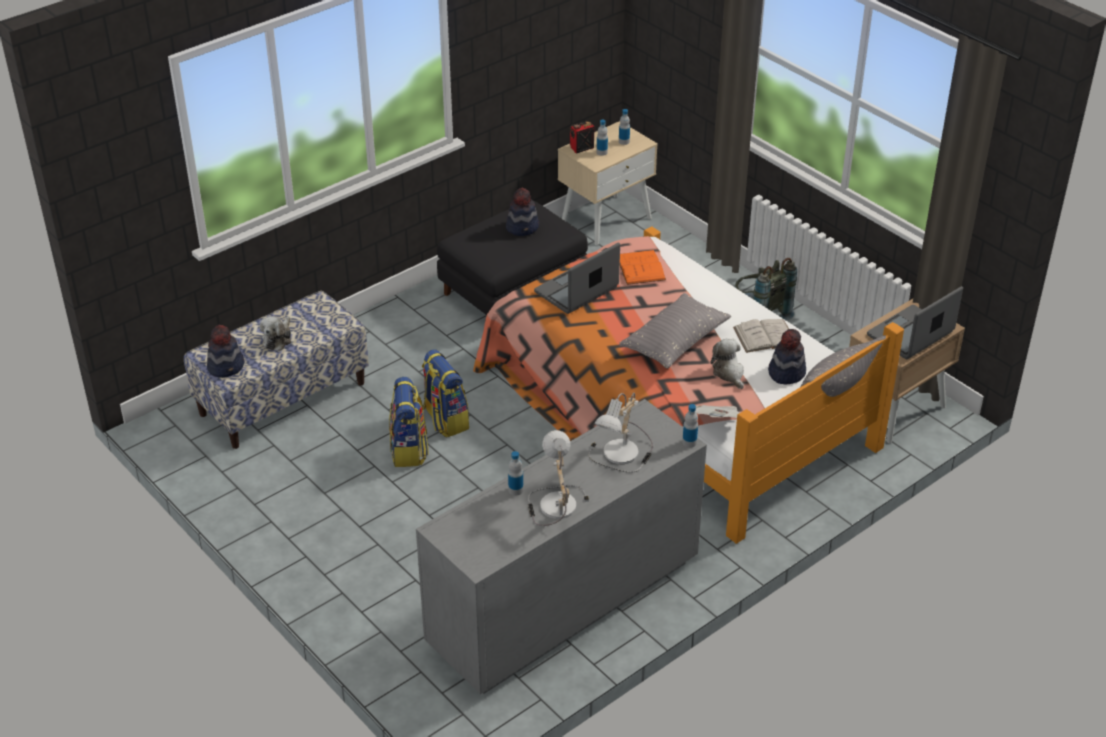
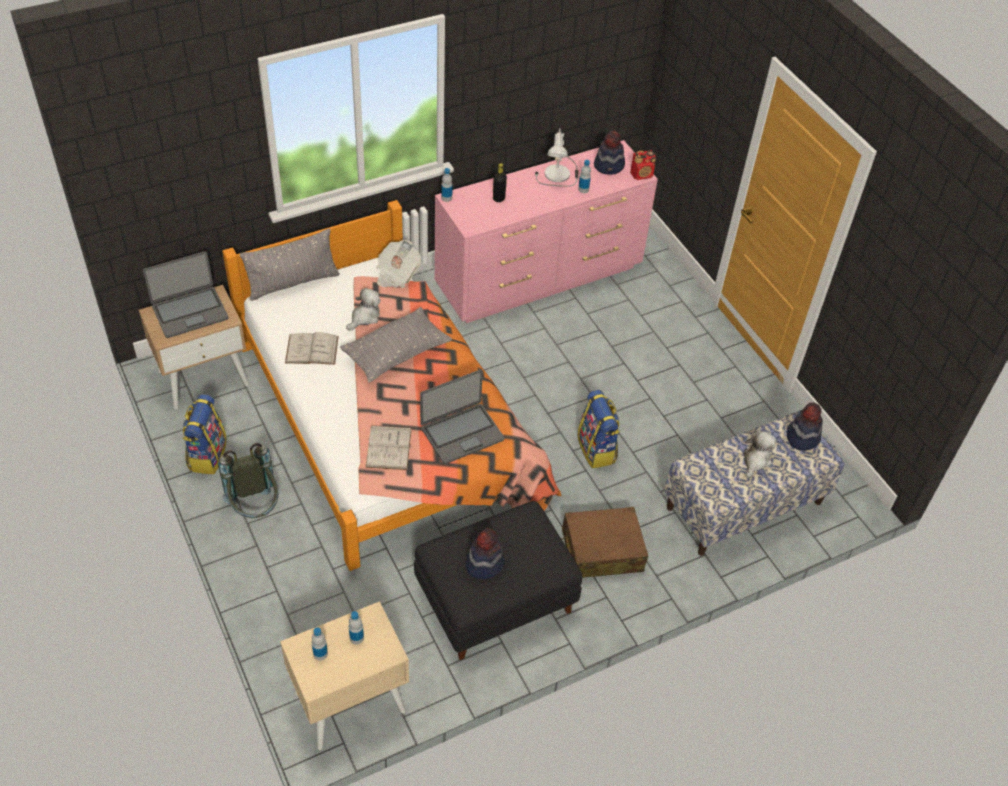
camera: 170 degrees left, 10 degrees up
backpack [389,377,429,467] -> backpack moved to [182,394,227,474]
grey dresser [416,399,707,694] -> pink dresser [435,140,658,323]
radio [570,121,594,154] -> radio moved to [630,150,656,180]
table lamp [588,393,653,473] -> black bottle [493,163,507,202]
orange book [620,250,666,285] -> white book [365,425,412,470]
plush toy [711,339,744,389] -> plush toy turned 135 degrees counterclockwise [346,288,381,330]
hat [768,329,806,384] -> hat moved to [594,130,625,175]
none -> brown suitcase [562,507,648,578]

